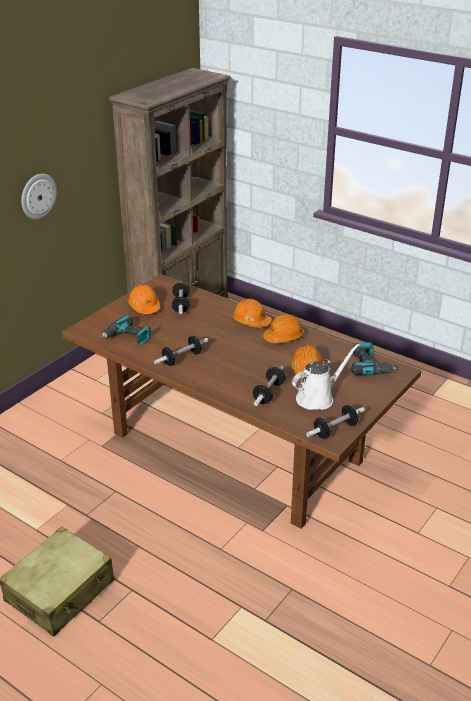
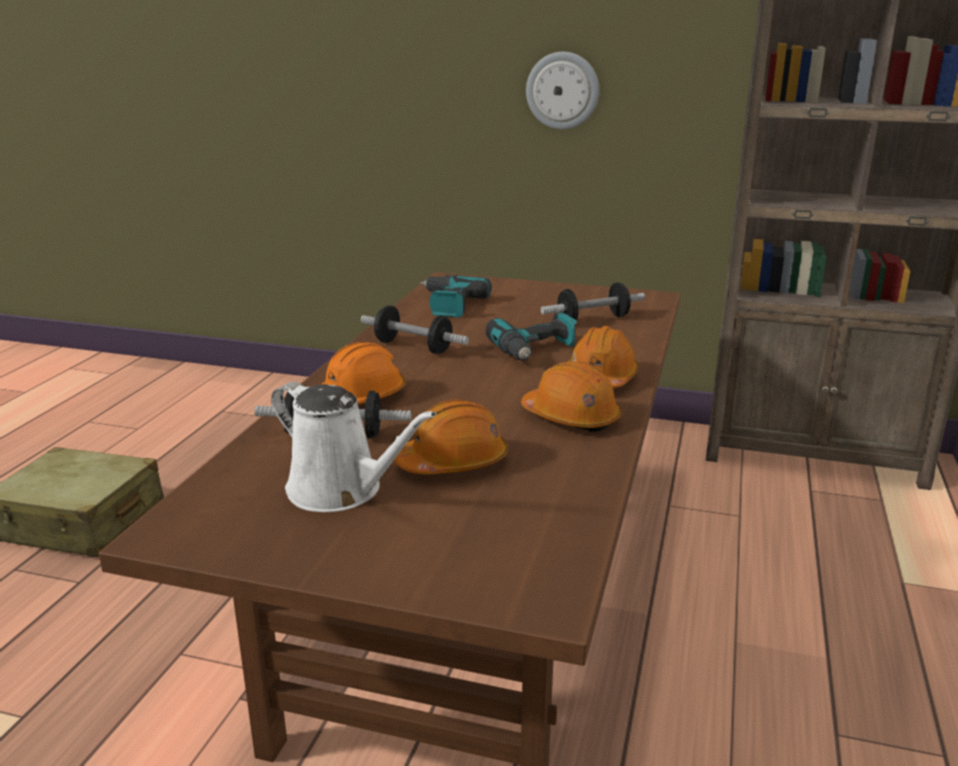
camera: 70 degrees right, 10 degrees down
orange hard hat [128,285,160,314] -> orange hard hat moved to [322,342,405,404]
dumbbell [306,405,365,439] -> none
power drill [351,342,397,375] -> power drill moved to [486,312,577,361]

